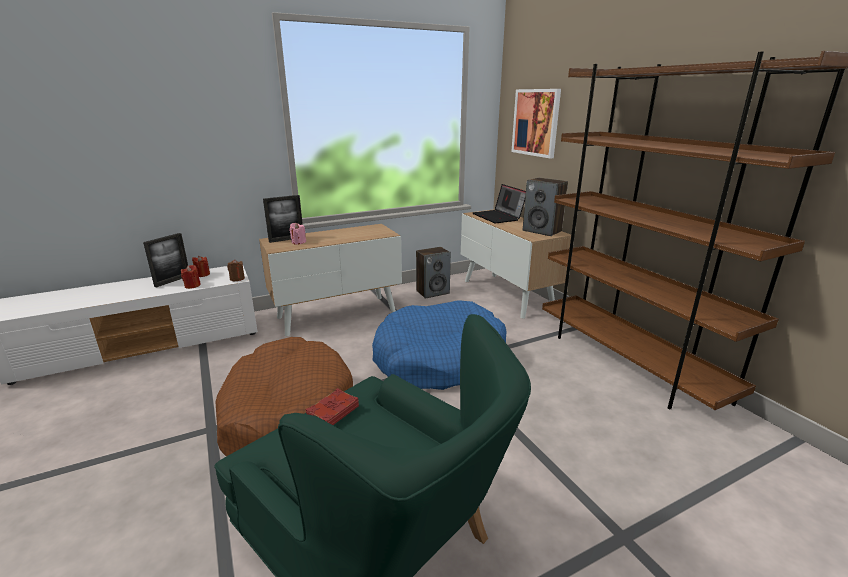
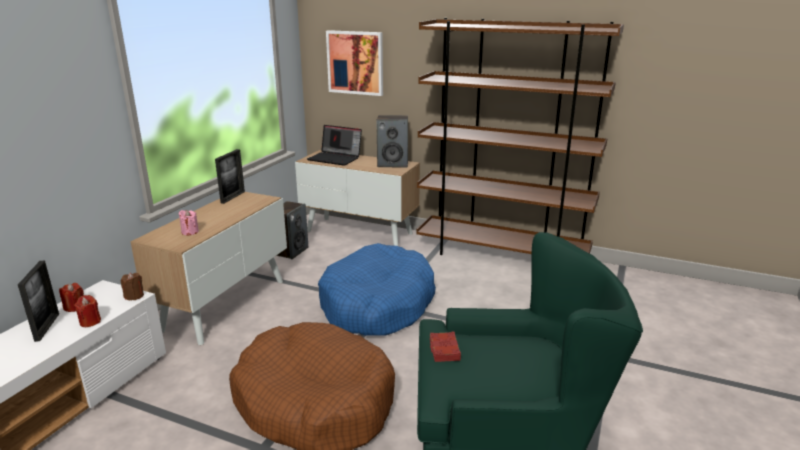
camera: 40 degrees left, 0 degrees up
picture frame [263,195,303,243] -> picture frame moved to [215,149,245,204]

